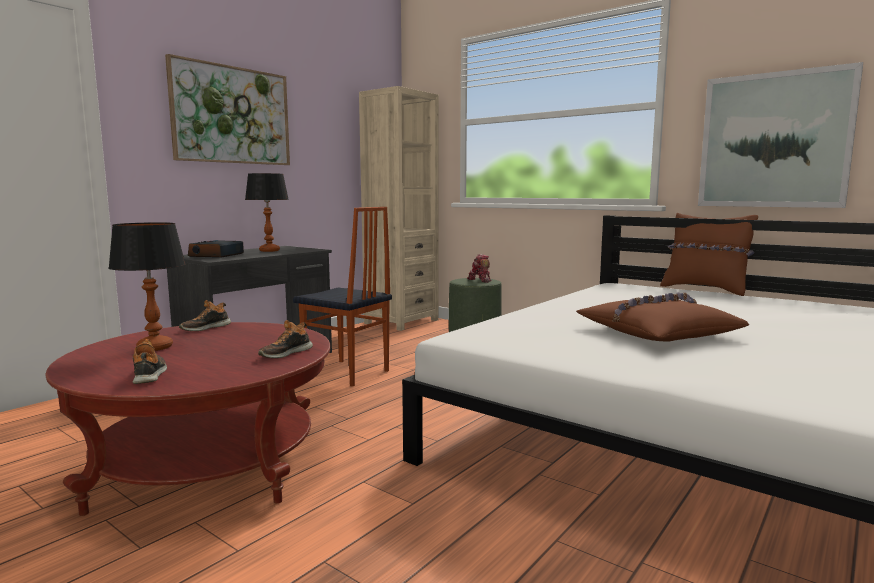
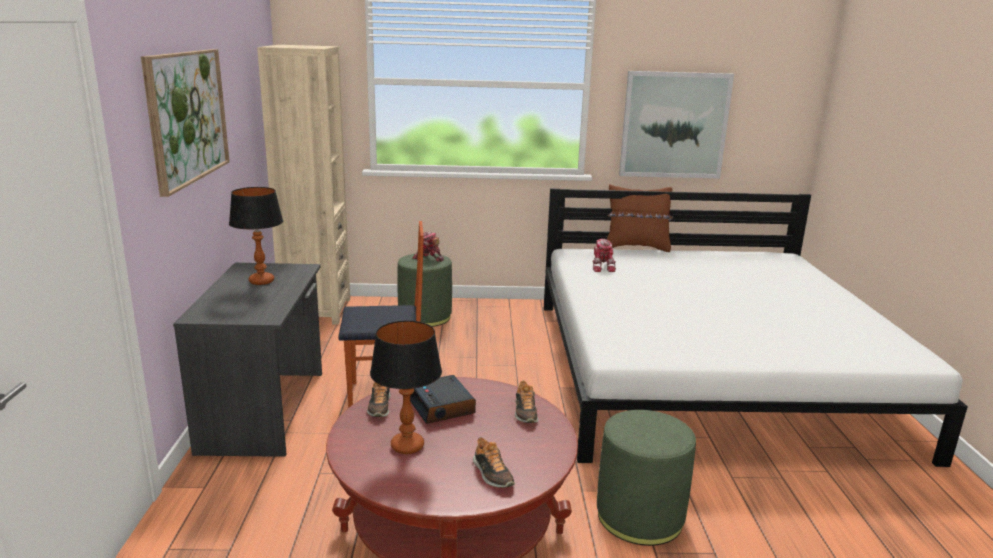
camera: 40 degrees left, 10 degrees up
shoe [133,339,167,384] -> shoe turned 150 degrees counterclockwise [473,437,515,488]
alarm clock [188,240,244,258] -> alarm clock moved to [410,375,476,424]
brown pillow [576,292,749,341] -> none
none -> toy robot [592,239,616,272]
none -> green ottoman [597,410,696,546]

